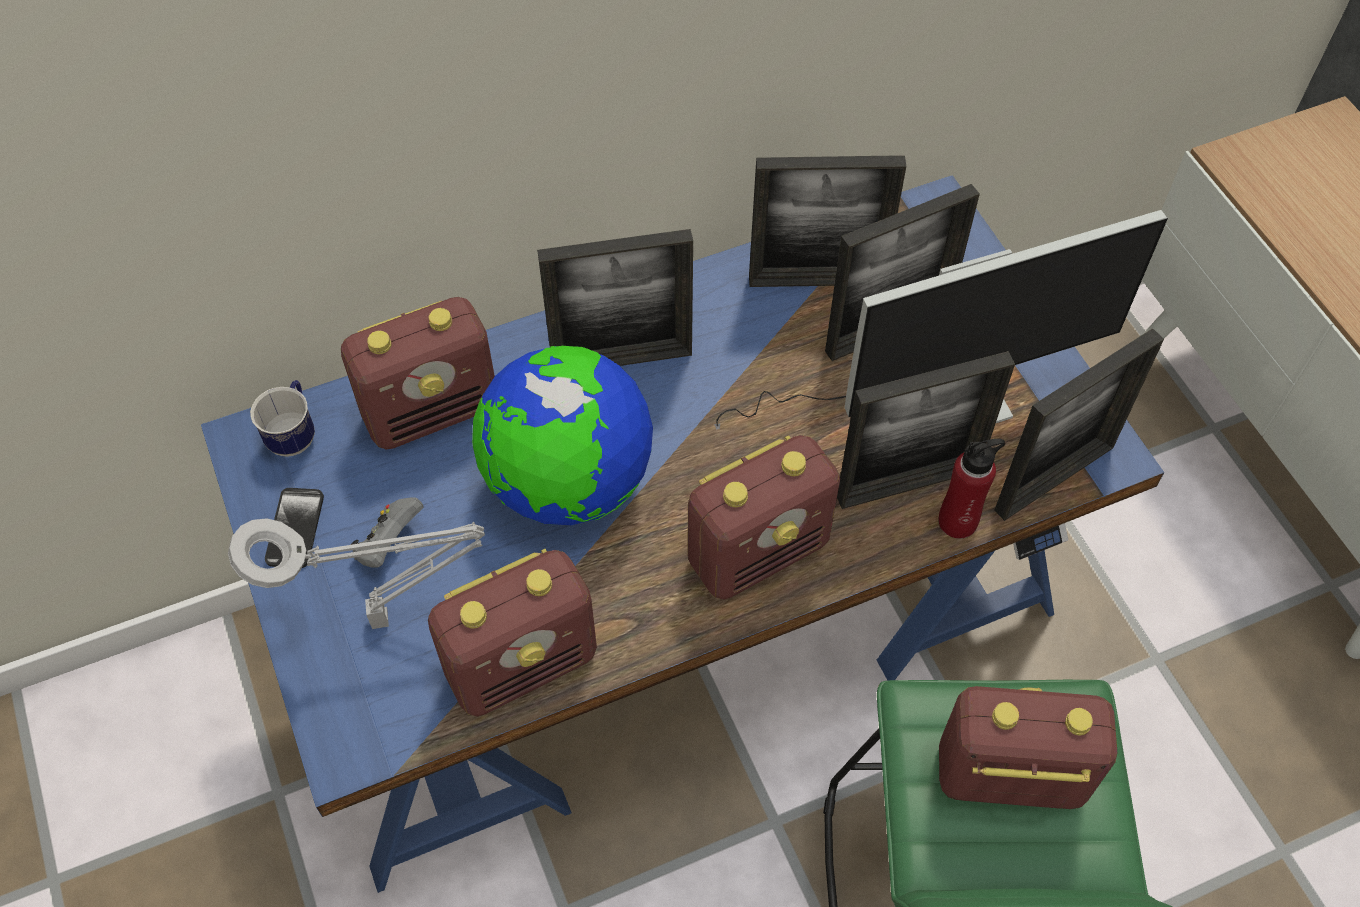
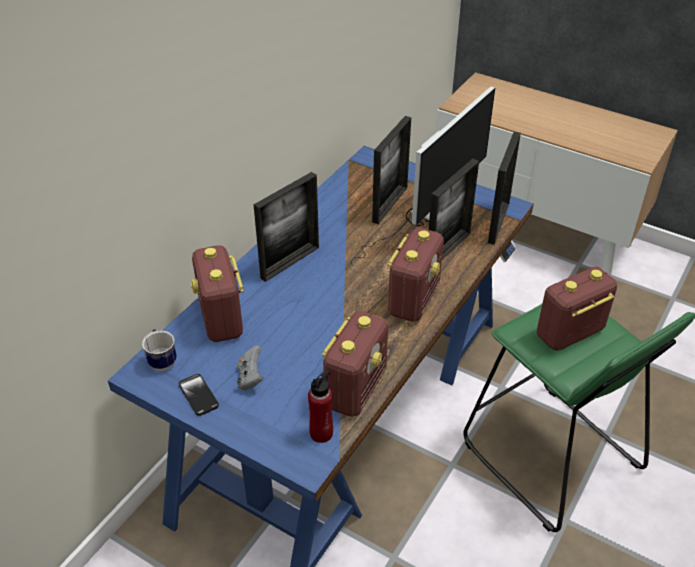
camera: 35 degrees left, 15 degrees down
grey table lamp [228,518,485,629] -> none
radio [341,297,495,450] -> radio turned 135 degrees clockwise [191,245,244,342]
globe [472,346,653,525] -> none
picture frame [749,155,906,287] -> none
red bottle [938,439,1005,539] -> red bottle moved to [308,370,333,443]

